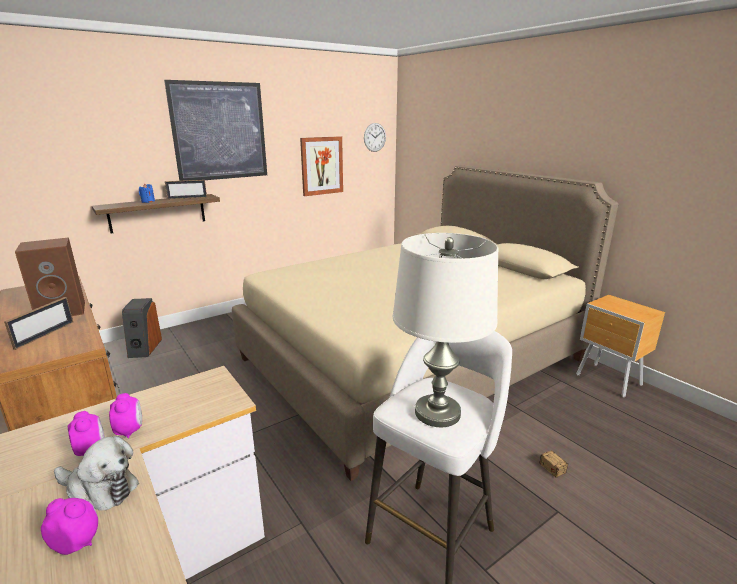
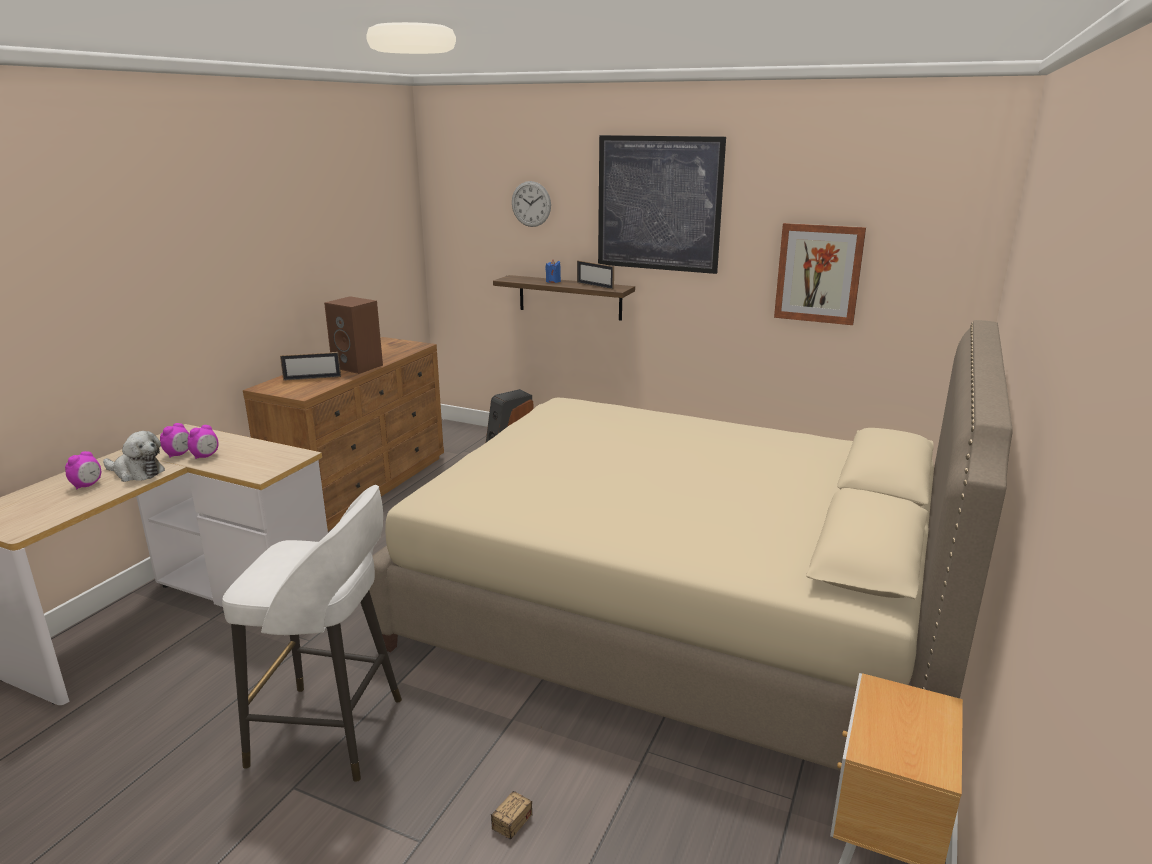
camera: 60 degrees right, 0 degrees up
alarm clock [41,498,98,555] -> alarm clock turned 45 degrees clockwise [65,451,101,489]
plush toy [54,436,139,511] -> plush toy turned 60 degrees counterclockwise [103,431,165,482]
wall clock [364,123,386,152] -> wall clock moved to [512,181,551,227]
white table lamp [392,233,498,427] -> none

